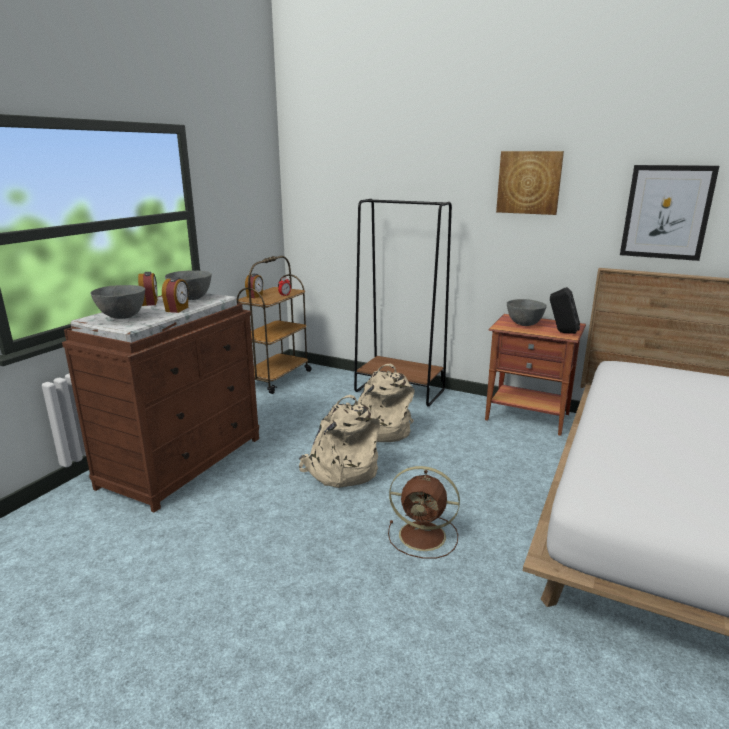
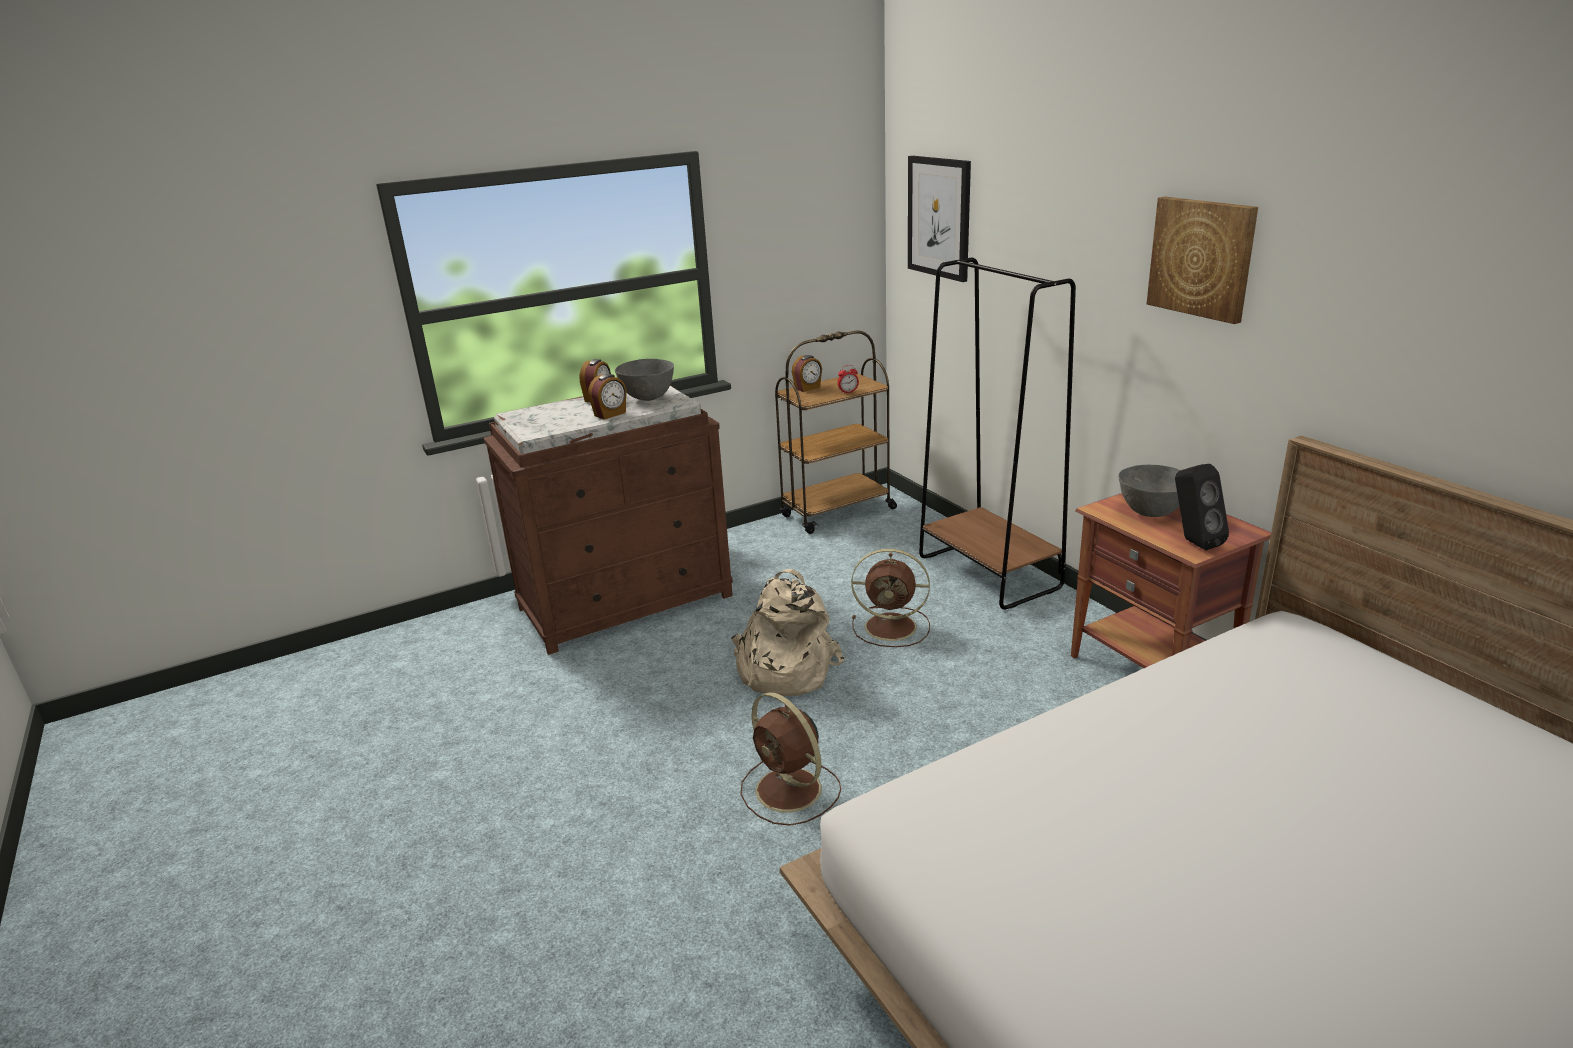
camera: 35 degrees right, 5 degrees up
grey bowl [90,285,145,319] -> none
beige backpack [358,364,415,442] -> brown fan [851,549,930,647]
picture [620,165,719,261] -> picture moved to [908,156,971,282]

